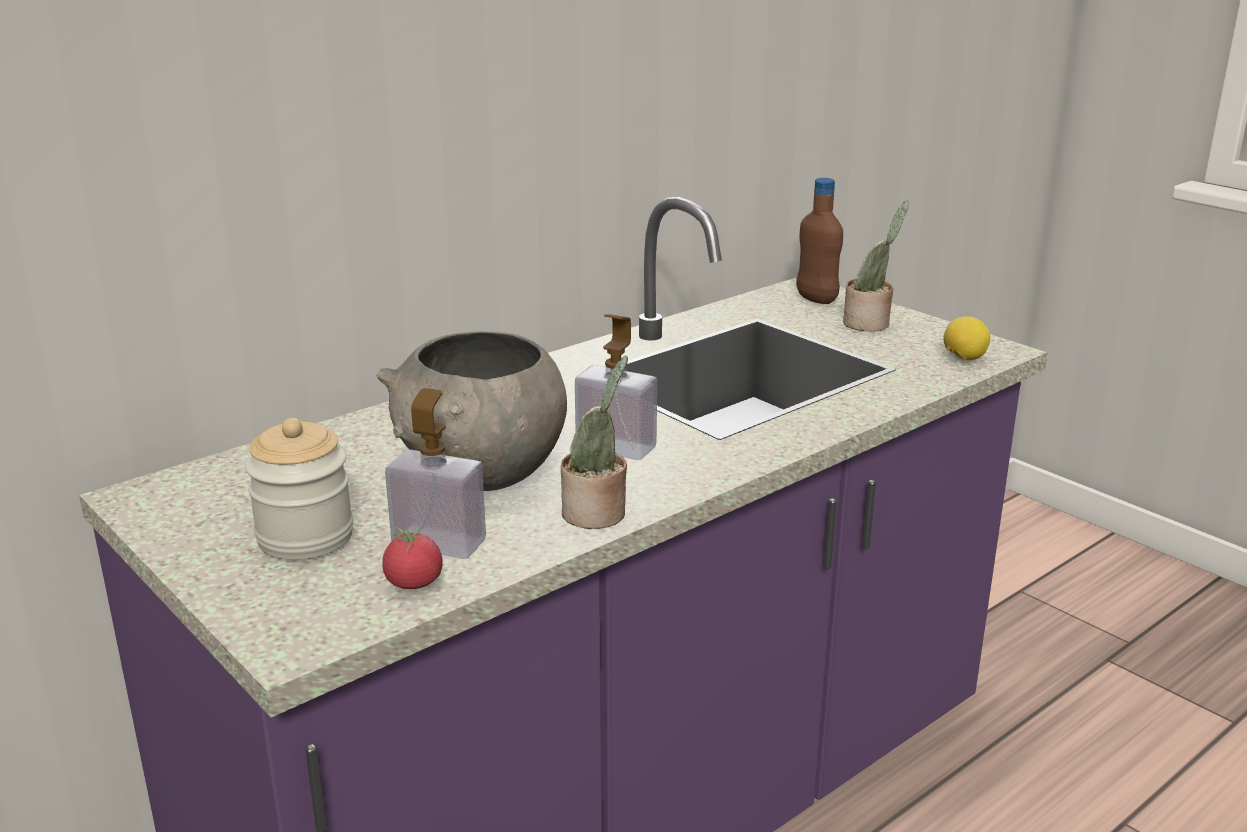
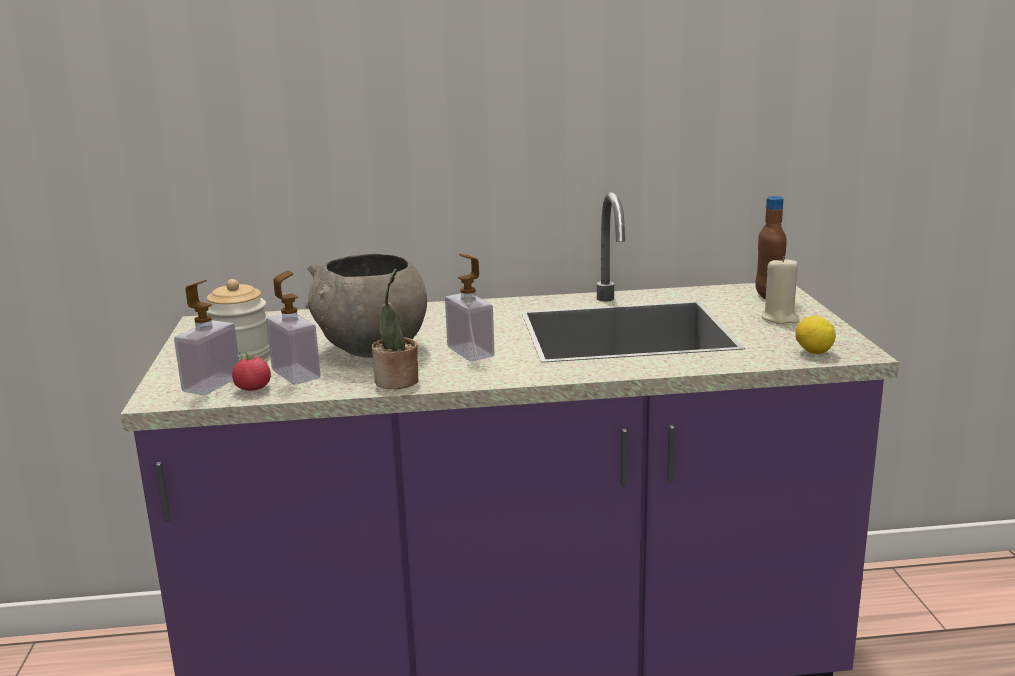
camera: 35 degrees right, 5 degrees down
potted plant [843,201,909,332] -> beige candle [762,256,799,324]
none -> soap dispenser [174,280,239,395]

